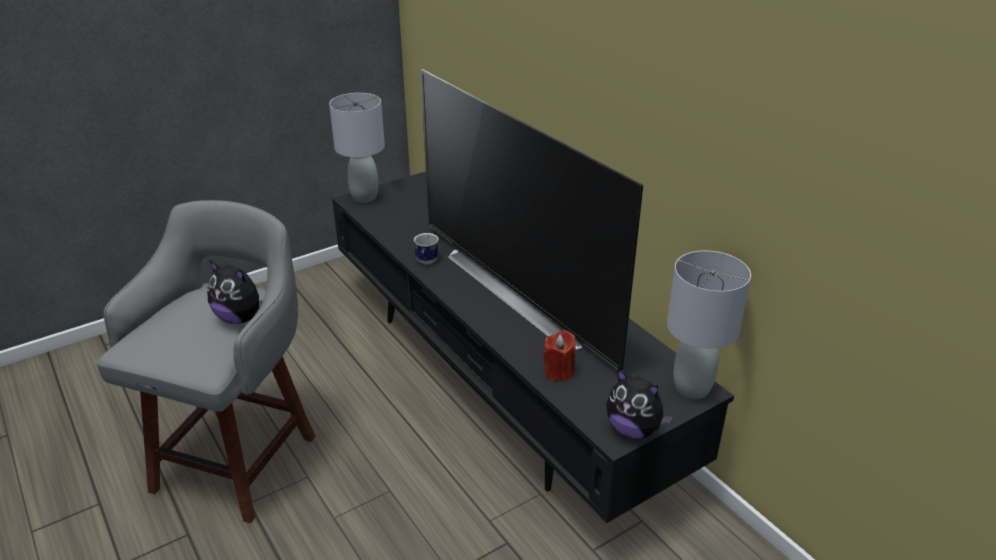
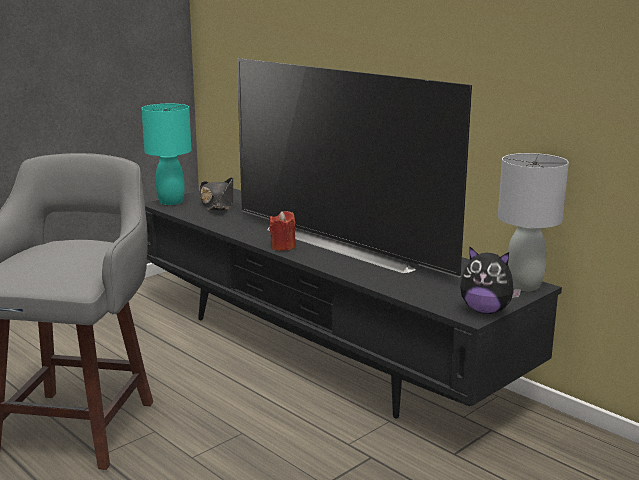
camera: 10 degrees left, 15 degrees down
plush toy [207,260,263,324] -> none
grey table lamp [329,93,385,203] -> turquoise table lamp [141,104,192,205]
mug [414,233,439,264] -> none
red candle [543,330,576,382] -> red candle moved to [269,211,296,251]
none -> black hat [200,177,233,210]

